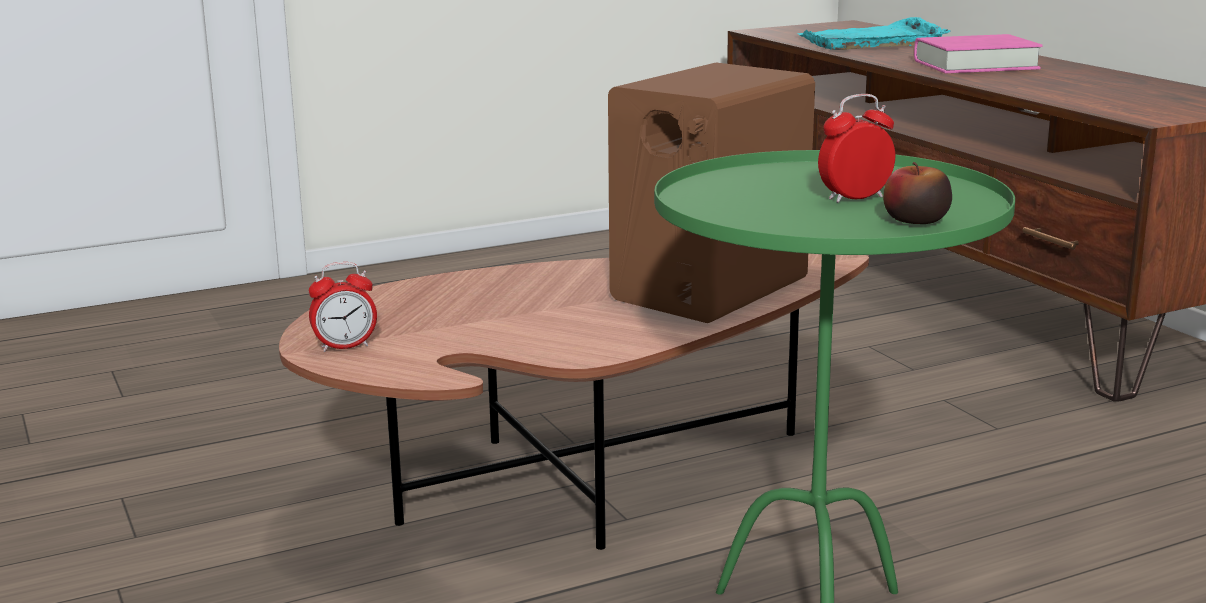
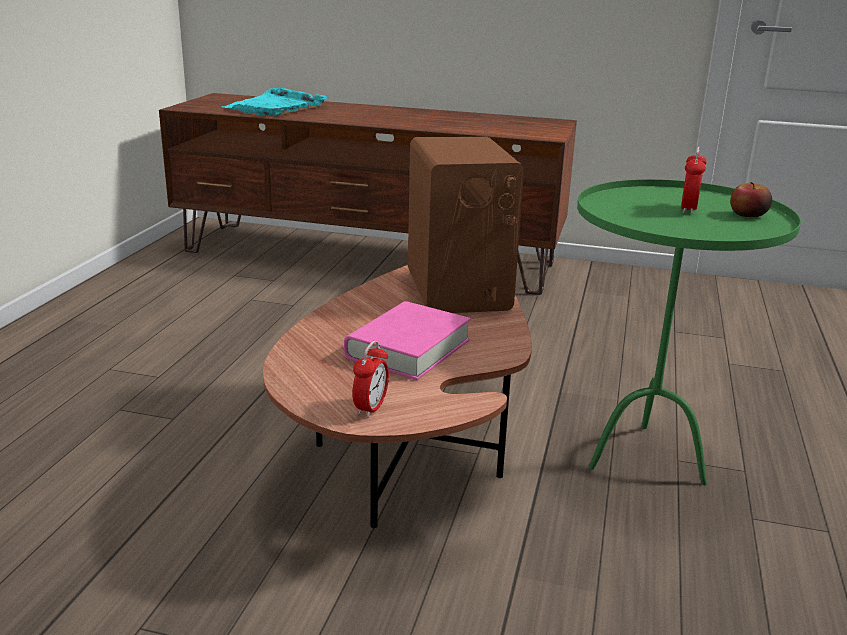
camera: 50 degrees left, 5 degrees up
pink book [914,34,1043,74] -> pink book moved to [344,301,471,380]

